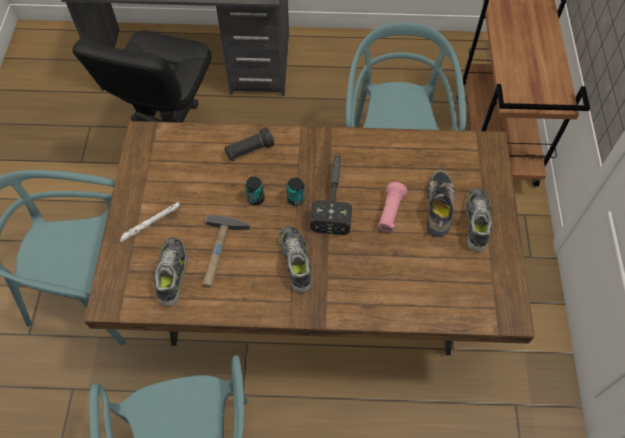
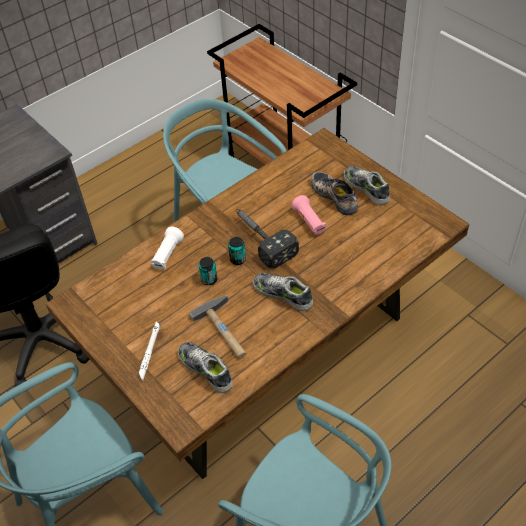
camera: 40 degrees left, 10 degrees down
black flashlight [224,127,274,161] -> white flashlight [151,227,184,270]

